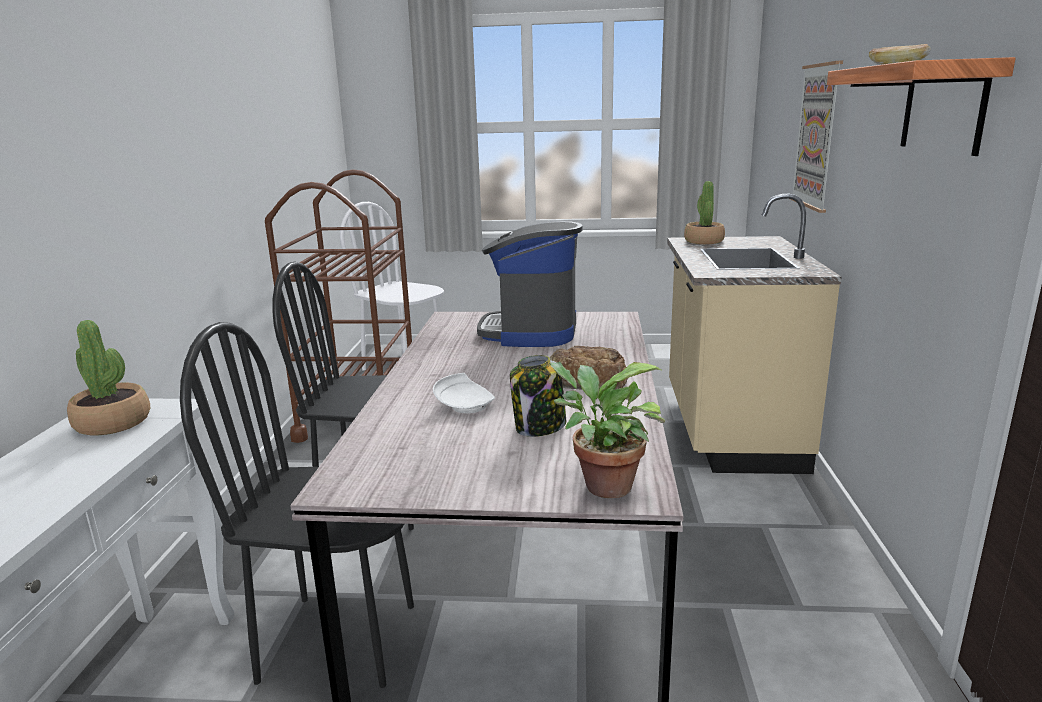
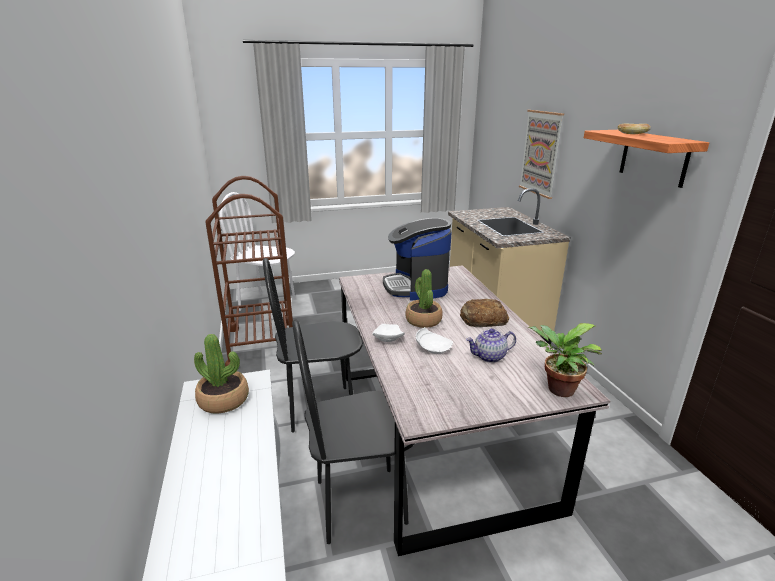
camera: 20 degrees left, 5 degrees up
jar [510,355,566,437] -> teapot [466,328,516,363]
potted plant [684,181,725,244] -> potted plant moved to [405,269,442,328]
none -> white plate [372,324,405,342]

